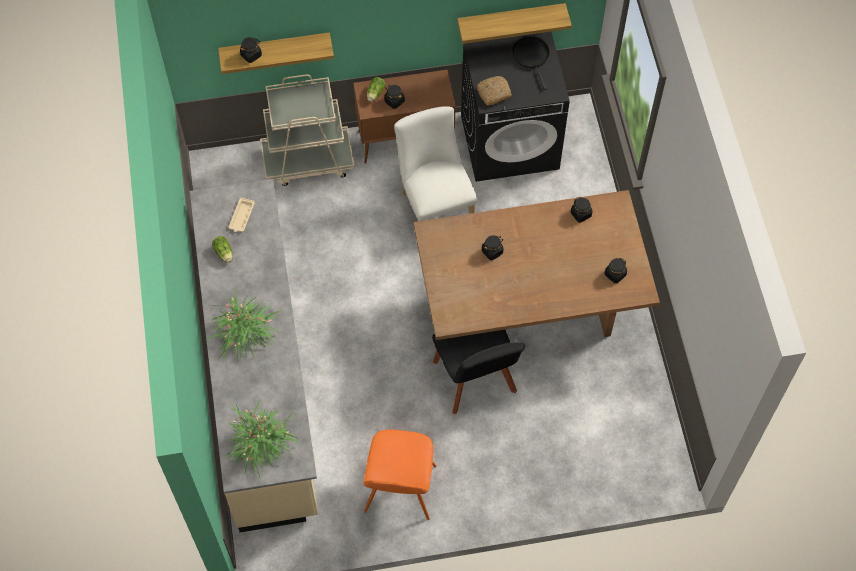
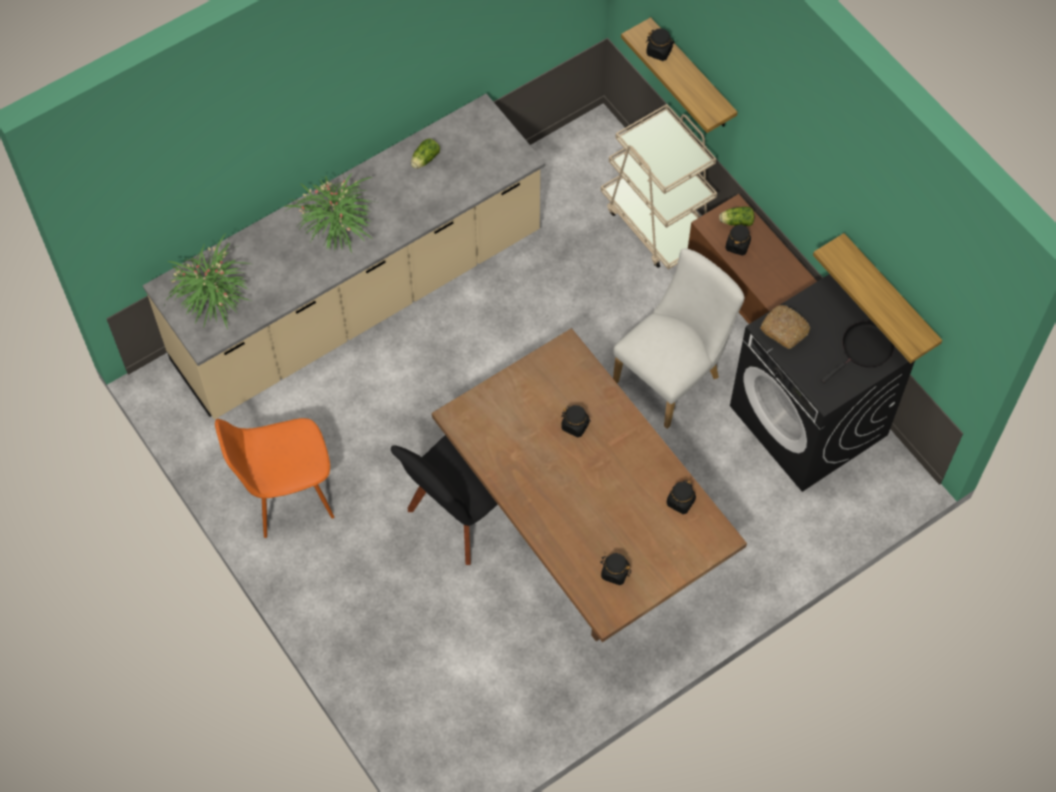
camera: 65 degrees right, 0 degrees up
beige tray [229,198,255,232] -> none

